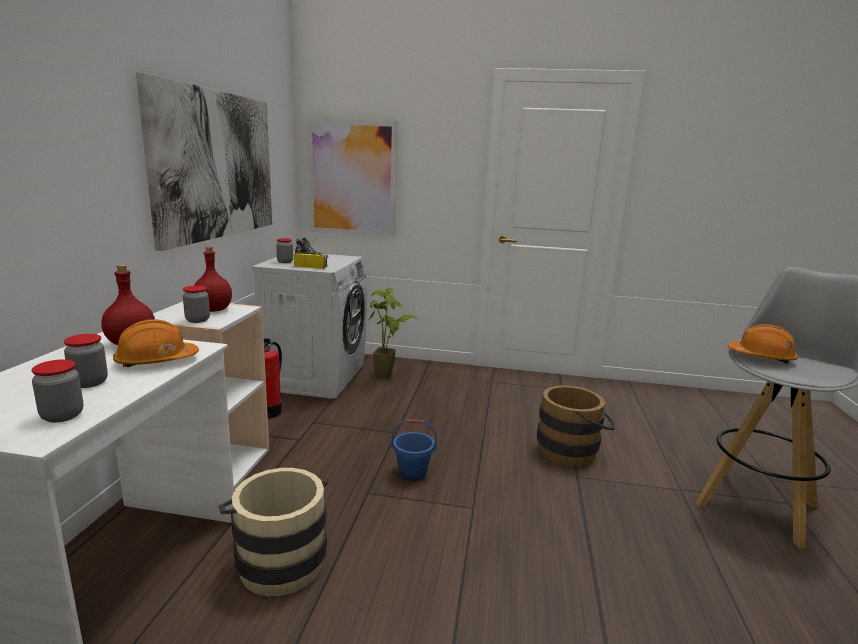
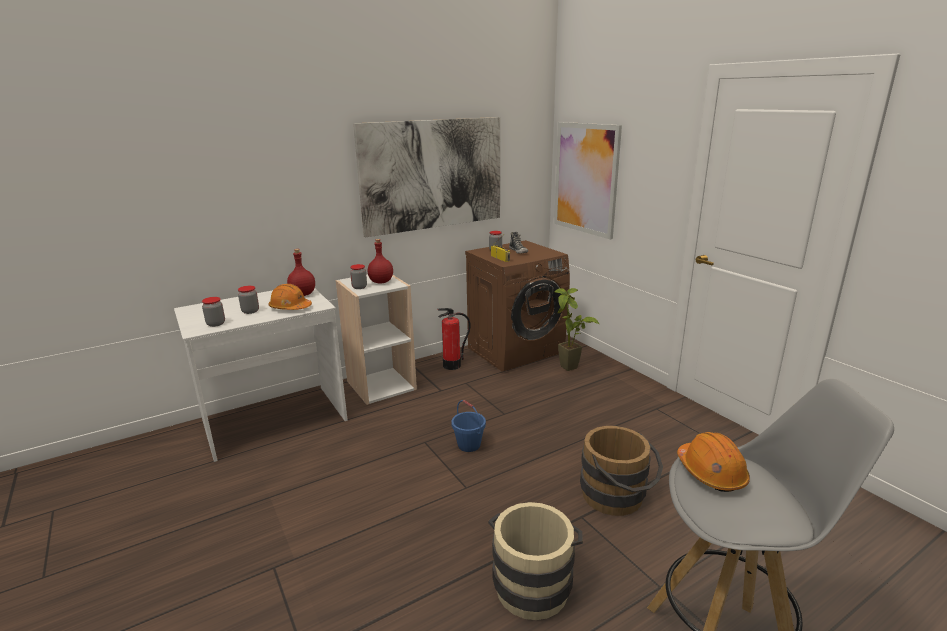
camera: 50 degrees right, 5 degrees up
beige bucket [219,468,328,596] -> beige bucket moved to [488,502,583,620]
white washing machine [252,252,367,399] -> brown washing machine [465,240,570,371]

